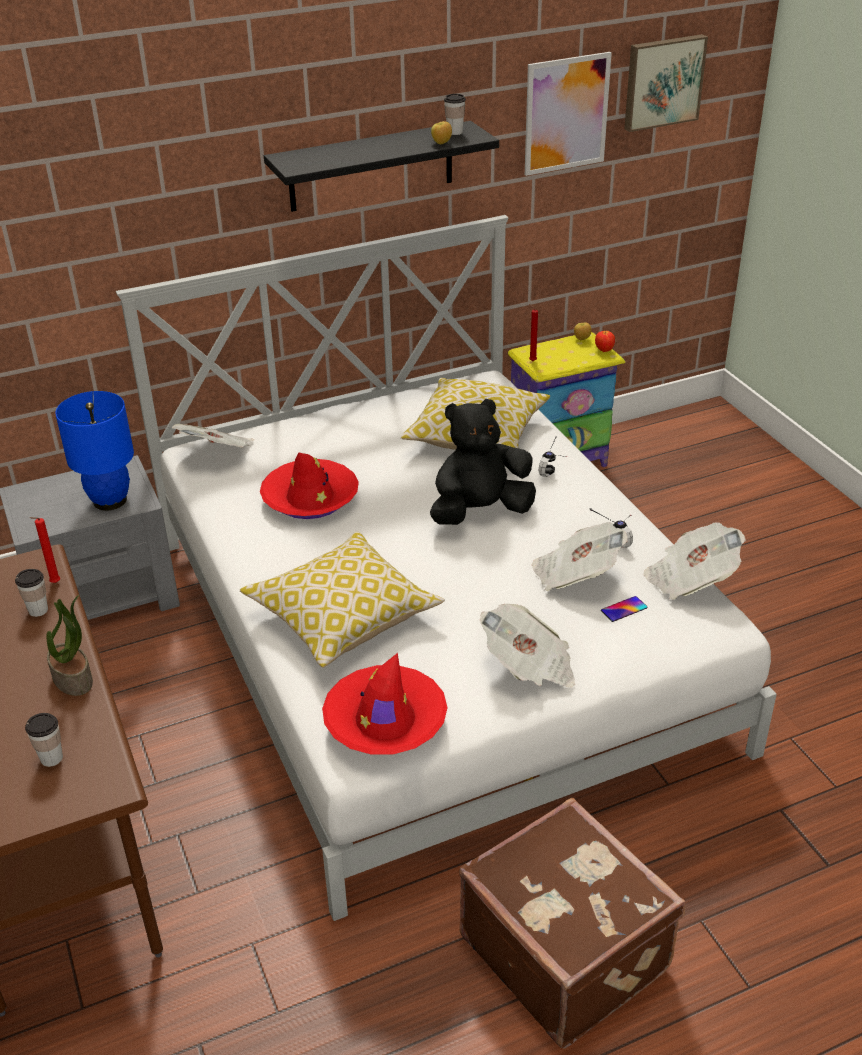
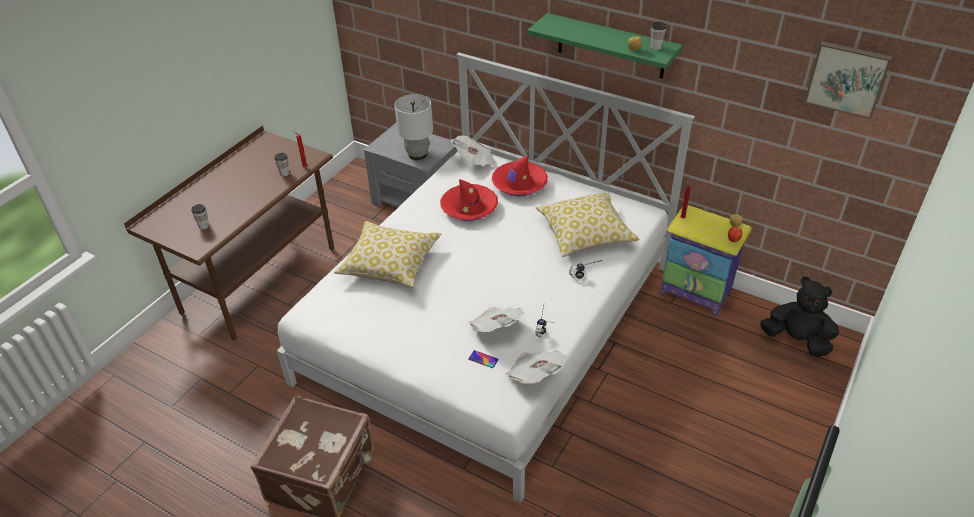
camera: 55 degrees right, 5 degrees up
potted plant [46,595,93,696] -> none
blue table lamp [55,391,134,511] -> white table lamp [395,94,433,160]
black shelf [264,121,499,212] -> green shelf [527,13,683,79]
red hat [322,653,447,754] -> red hat moved to [492,156,548,197]
black plush toy [430,399,536,525] -> black plush toy moved to [760,277,839,357]
newspaper [480,604,575,687] -> none
picture [525,52,612,176] -> none

